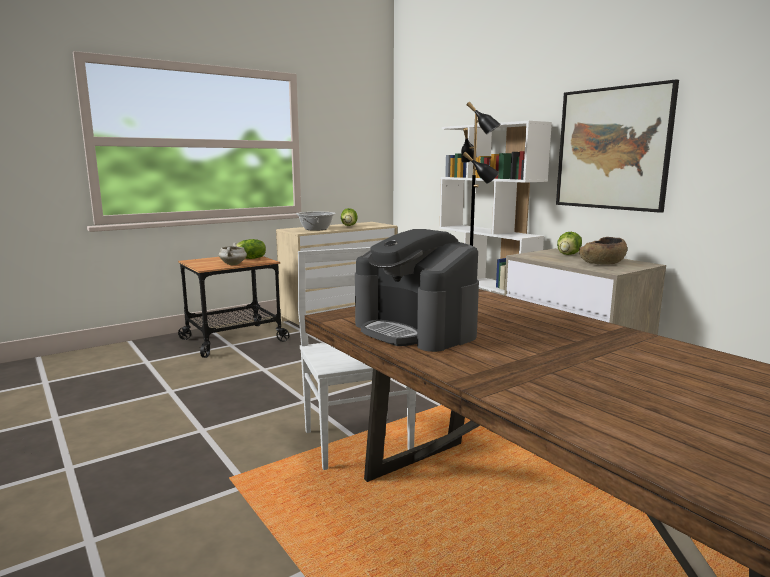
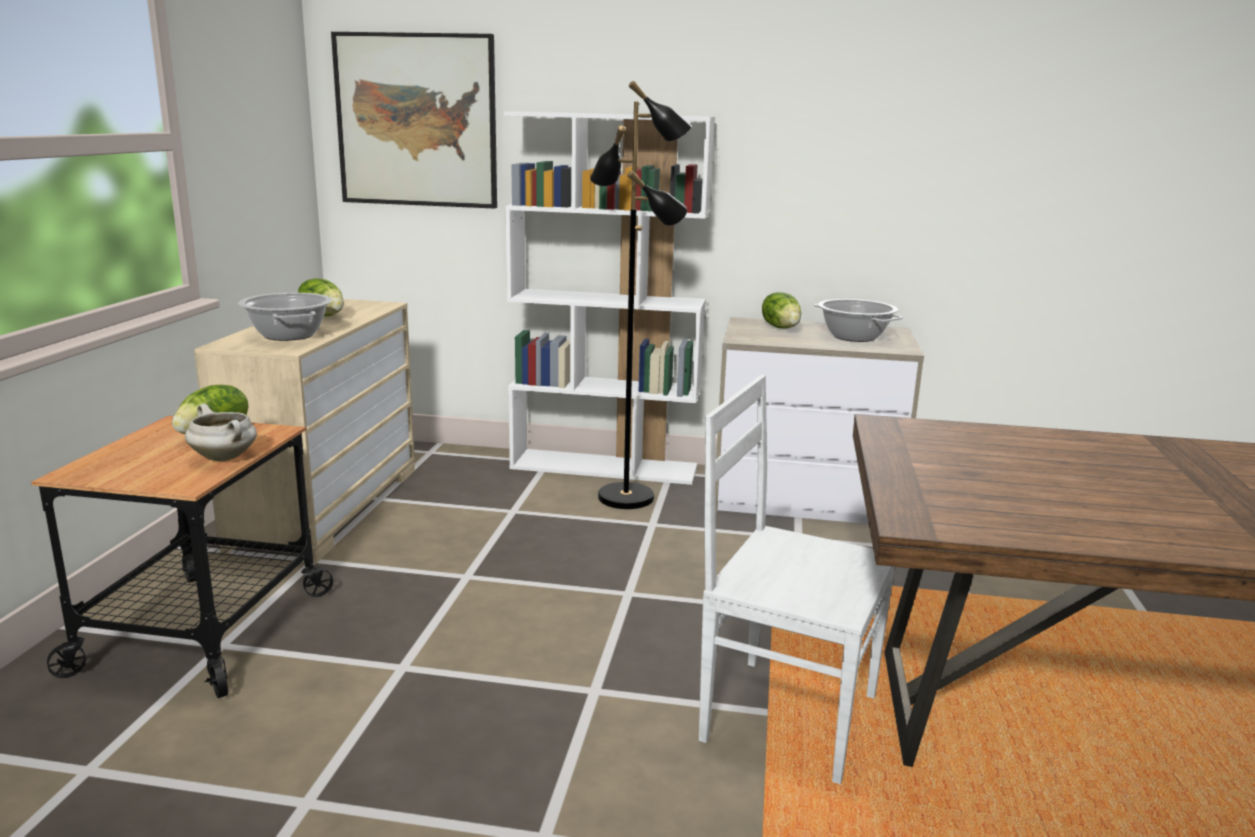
camera: 45 degrees left, 5 degrees up
coffee machine [355,229,479,352] -> none
picture [556,79,679,213] -> picture moved to [331,32,497,209]
brown bowl [579,237,627,265] -> cooking pot [814,299,903,342]

